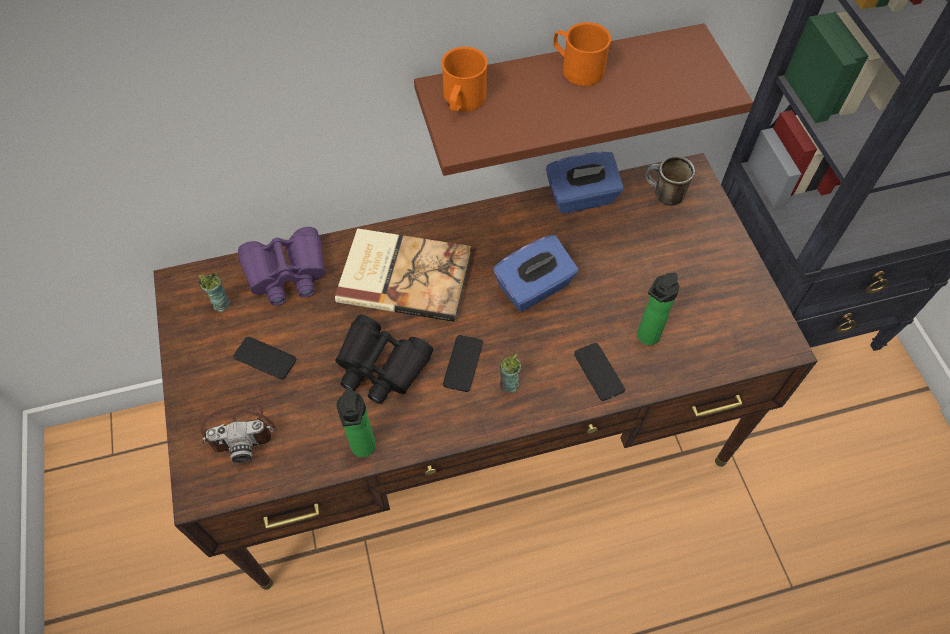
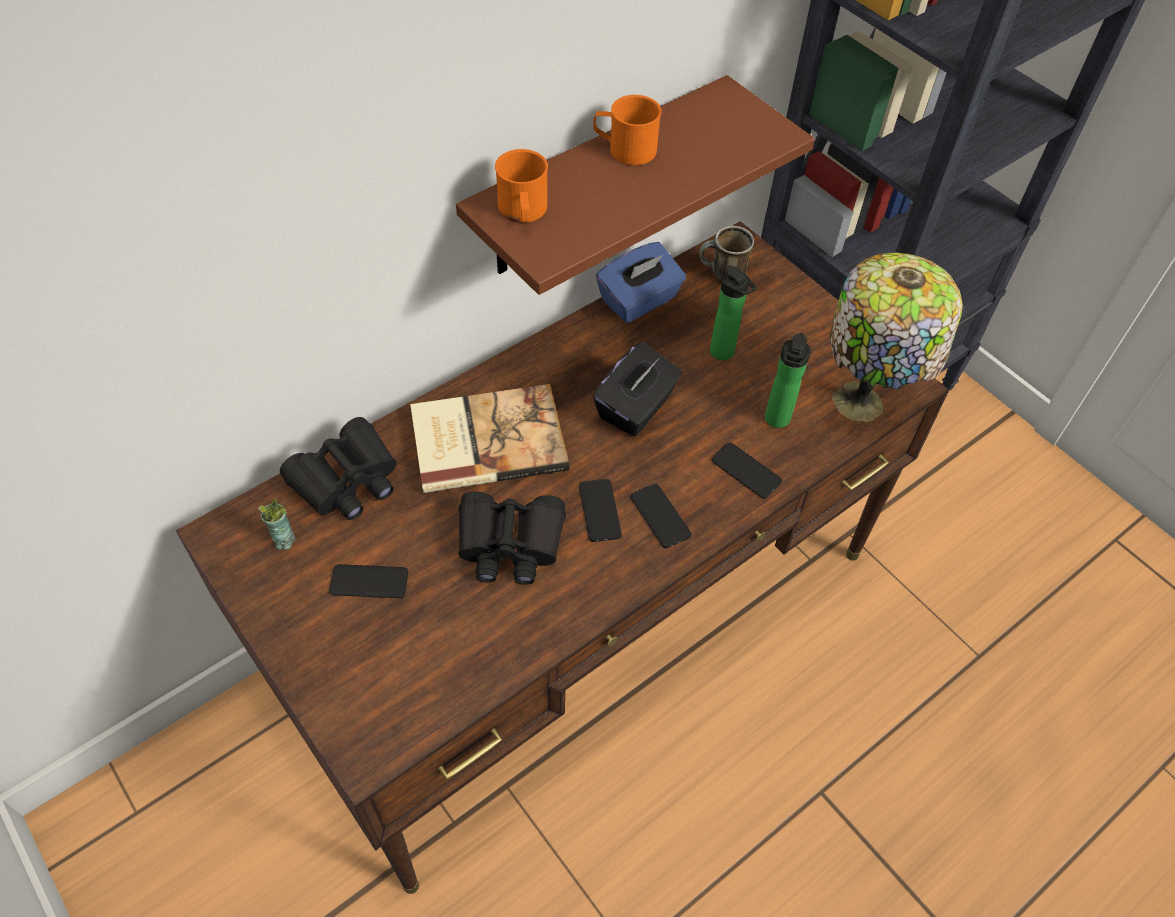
camera: 25 degrees left, 5 degrees down
camera [200,402,277,463] -> none
purple binoculars [238,227,325,306] -> black binoculars [280,417,397,520]
bottle [336,388,376,457] -> bottle moved to [710,266,757,360]
blue tissue box [493,235,578,311] -> black tissue box [593,342,682,436]
cup [500,354,521,393] -> phone [631,484,691,548]
none -> table lamp [830,253,963,422]

